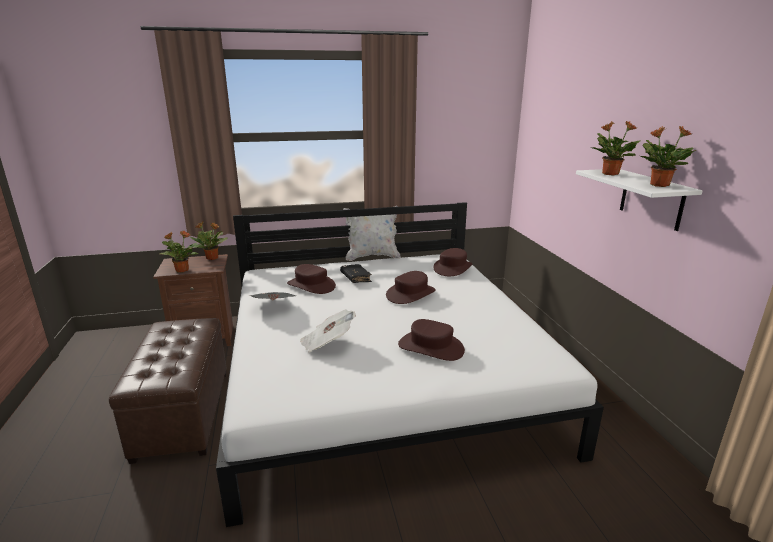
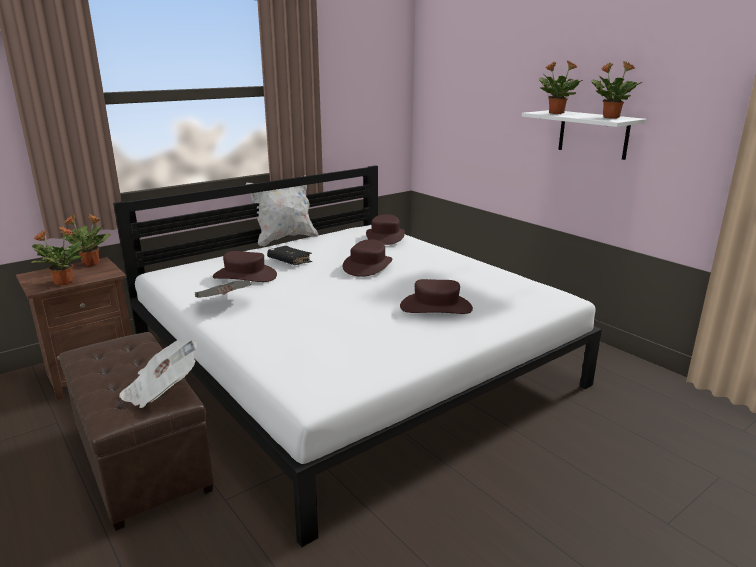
camera: 25 degrees left, 0 degrees up
newspaper [300,309,356,352] -> newspaper moved to [119,340,198,408]

